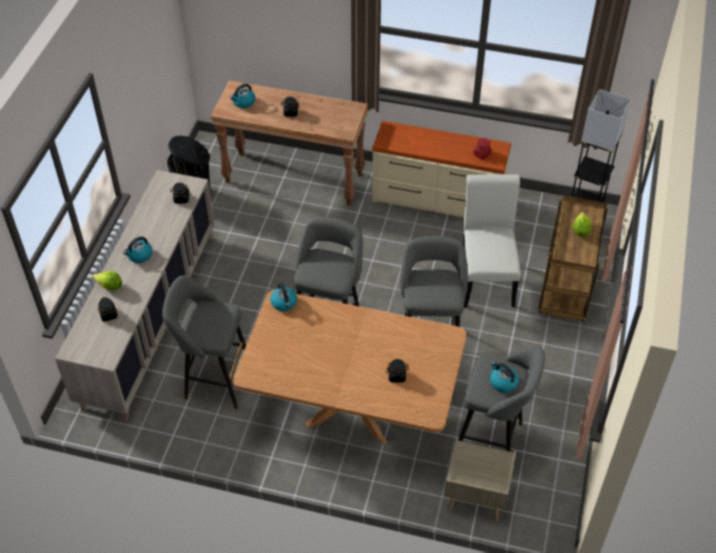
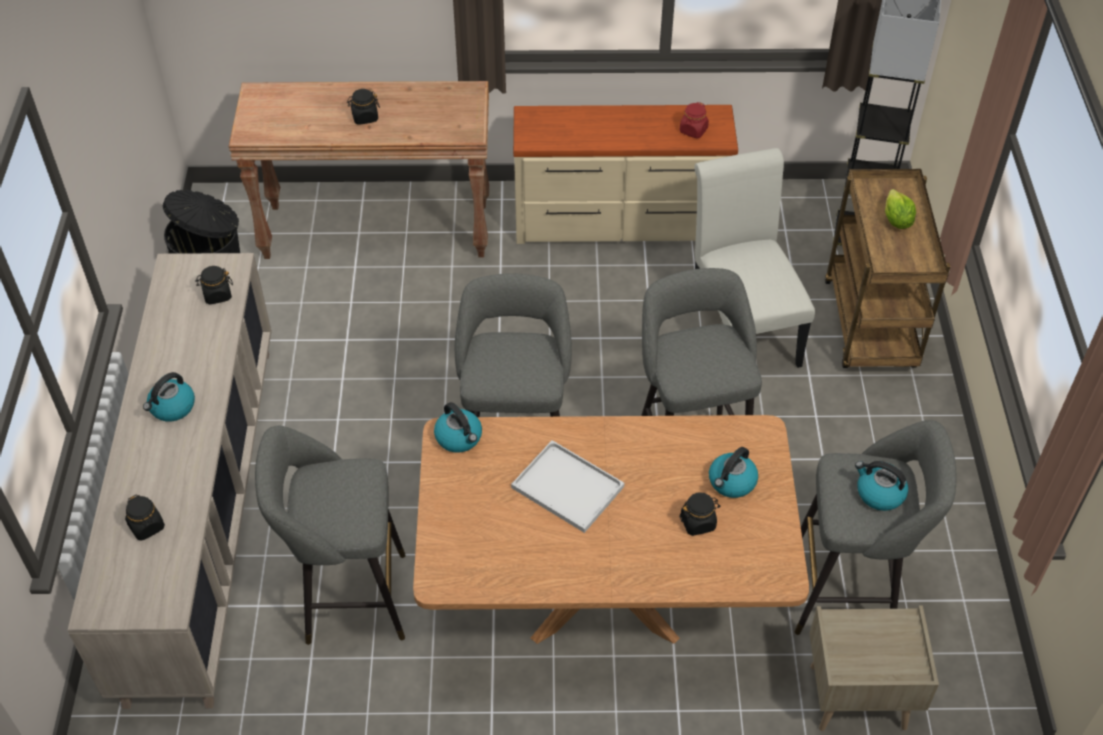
camera: 15 degrees left, 0 degrees up
lettuce [93,271,122,291] -> none
kettle [230,84,255,108] -> kettle moved to [709,447,758,498]
none -> white tray [511,440,624,533]

